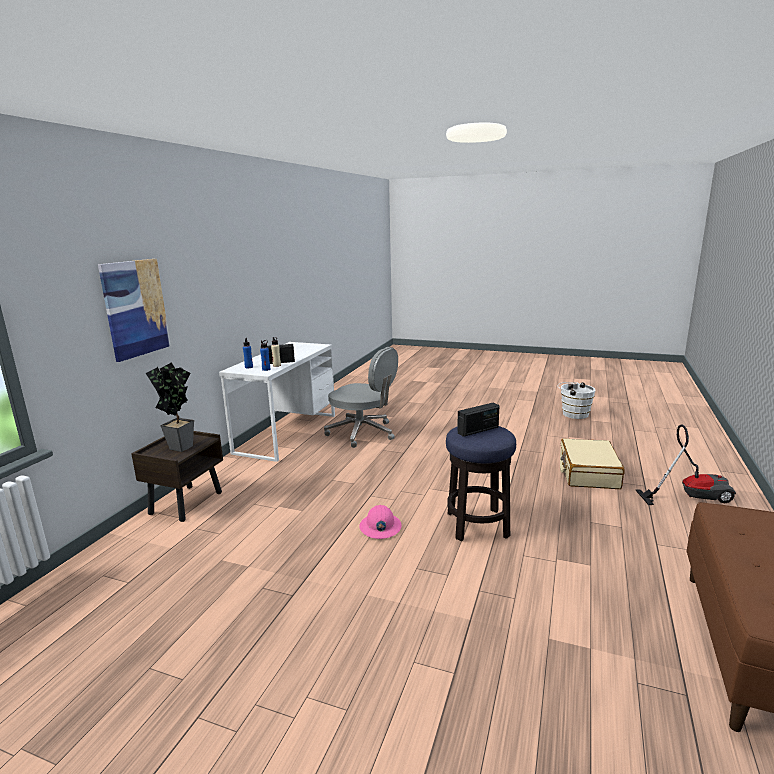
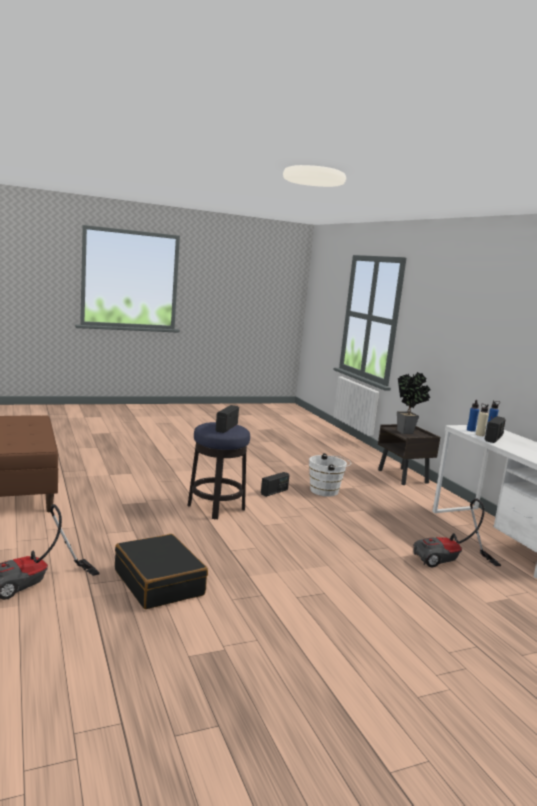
camera: 135 degrees right, 5 degrees down
picture [98,259,170,362] -> none
grey office chair [324,347,398,448] -> vacuum cleaner [413,498,501,567]
pink hard hat [359,505,402,539] -> radio [261,472,289,497]
white bucket [558,382,596,419] -> white bucket moved to [309,453,351,497]
beige suitcase [560,438,625,489] -> black suitcase [115,534,208,609]

